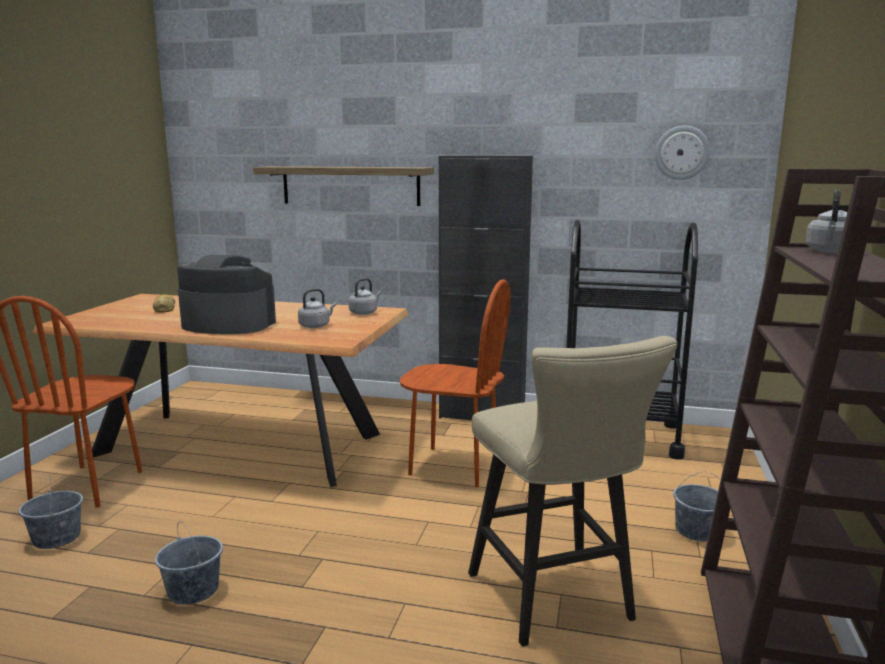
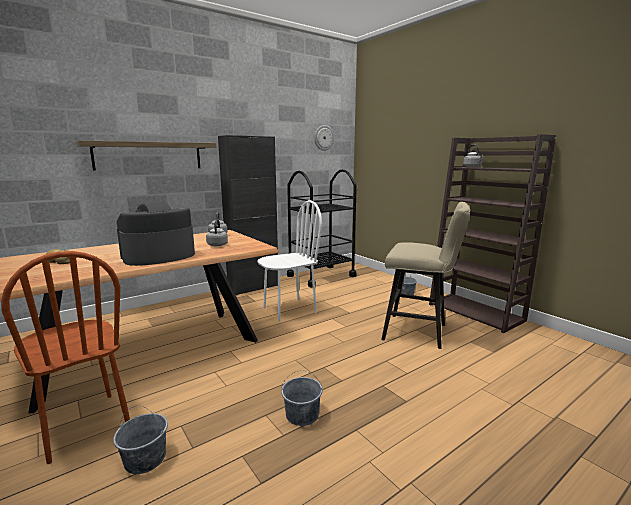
camera: 50 degrees left, 0 degrees up
brown chair [399,279,510,488] -> white chair [257,200,322,321]

